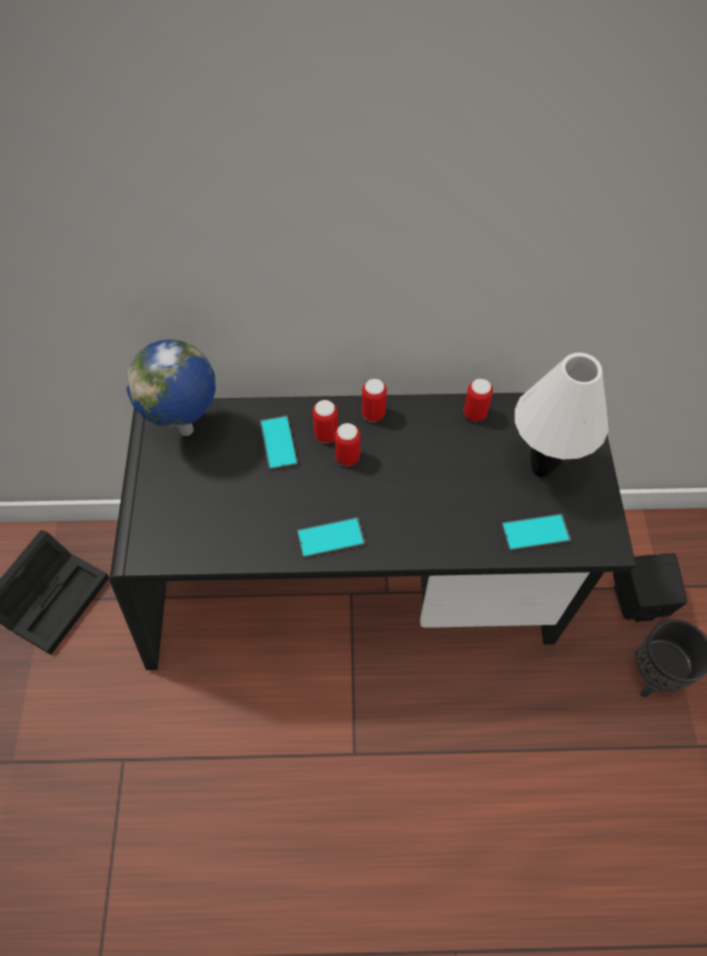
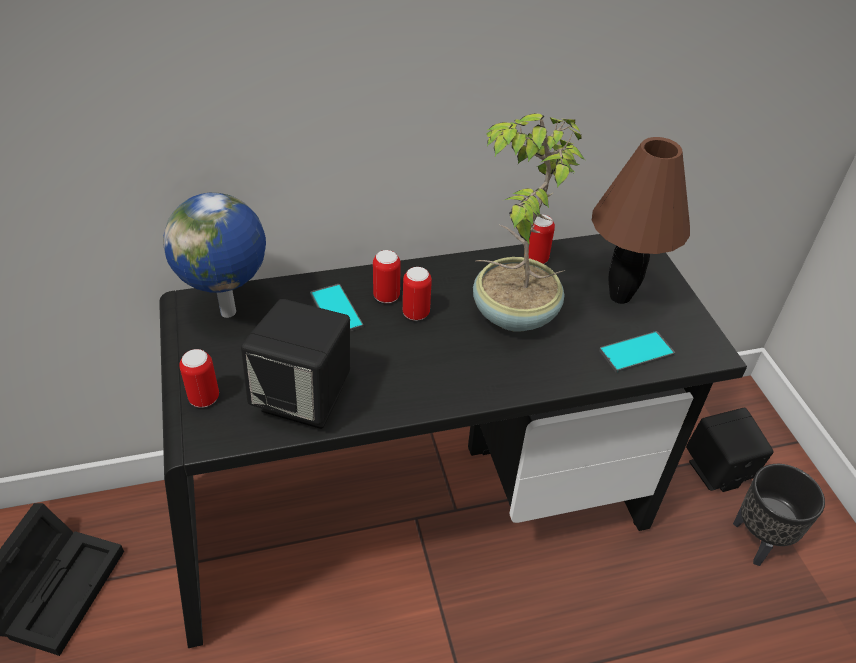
camera: 15 degrees left, 15 degrees down
phone [297,517,365,558] -> none
can [362,379,387,422] -> can moved to [179,349,219,408]
white table lamp [515,353,609,477] -> brown table lamp [592,137,690,304]
none -> black speaker [241,299,350,429]
none -> potted plant [473,113,585,332]

